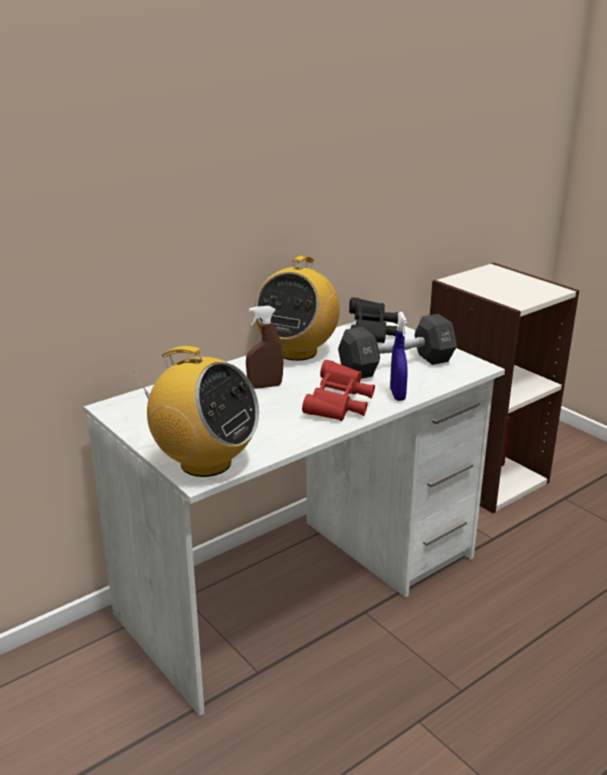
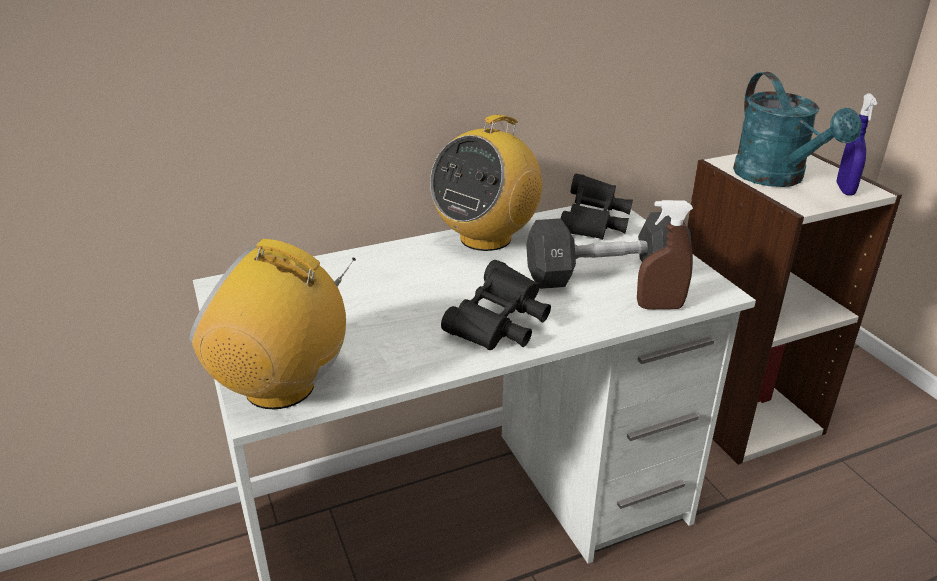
camera: 15 degrees right, 5 degrees up
radio [134,346,259,477] -> radio turned 150 degrees clockwise [189,239,356,409]
brown spray bottle [246,306,284,388] -> brown spray bottle moved to [637,200,693,309]
red binoculars [302,360,375,421] -> black binoculars [441,260,551,350]
blue spray bottle [390,312,408,401] -> blue spray bottle moved to [836,93,877,195]
none -> turquoise watering can [733,72,862,187]

